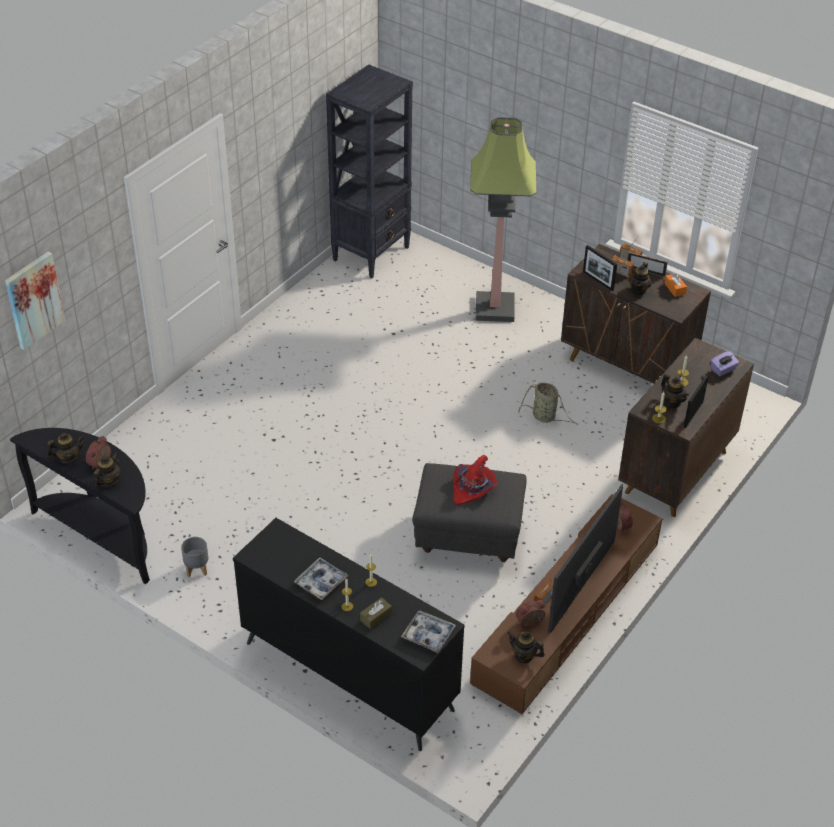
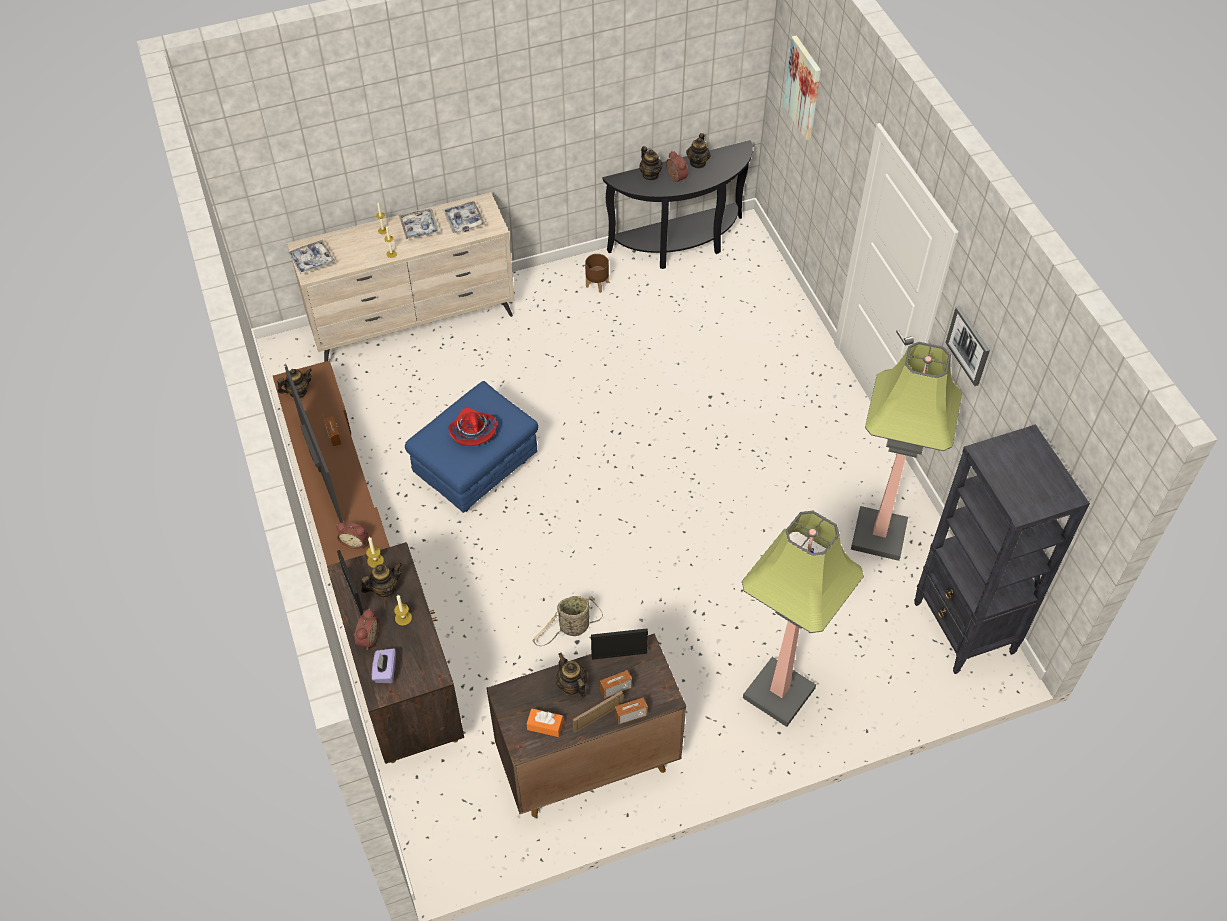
camera: 125 degrees right, 10 degrees up
grey planter [181,537,208,577] -> brown planter [585,254,609,293]
black dresser [233,518,465,751] -> beige dresser [287,192,515,362]
brown tissue box [360,597,392,629] -> none
grey ottoman [412,463,527,562] -> blue ottoman [405,381,538,513]
alarm clock [516,600,545,628] -> alarm clock moved to [353,609,379,650]
teapot [661,374,689,408] -> teapot turned 150 degrees clockwise [361,563,402,597]
none -> tray [443,201,486,233]
none -> floor lamp [851,342,962,561]
none -> picture [945,306,990,386]

